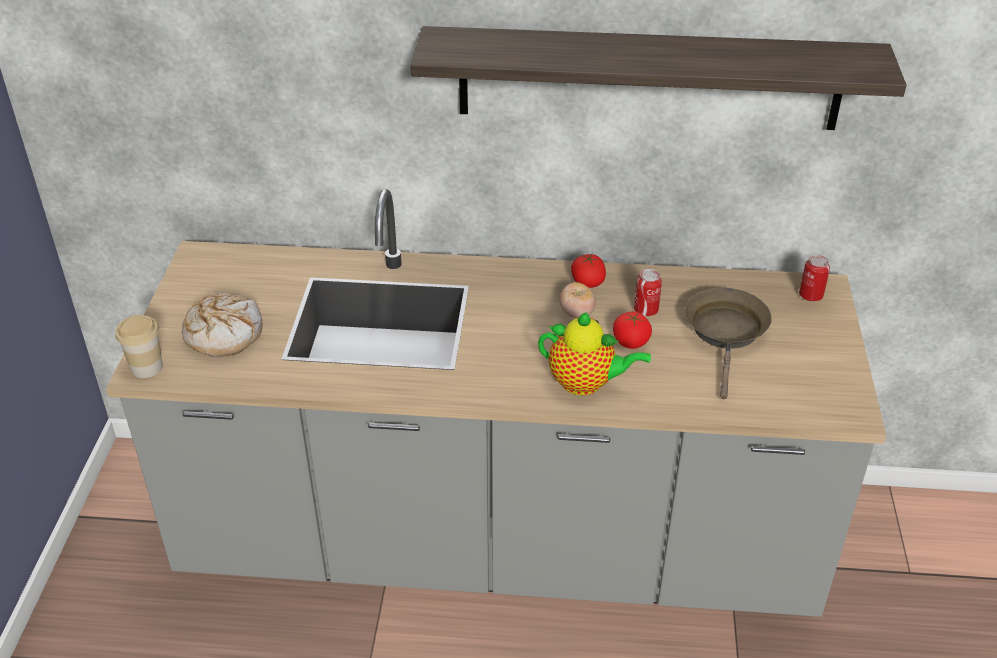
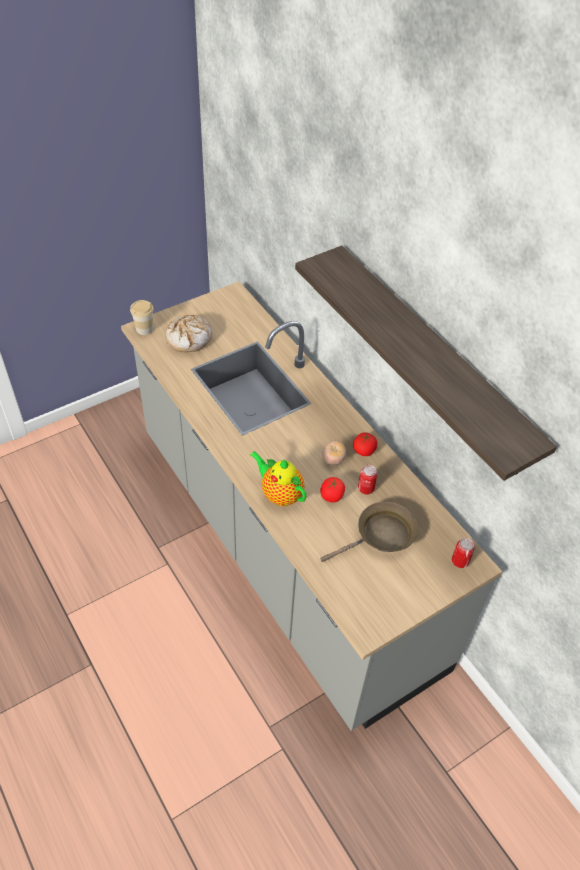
camera: 50 degrees right, 10 degrees up
teapot [538,312,651,396] -> teapot turned 150 degrees clockwise [250,451,306,506]

